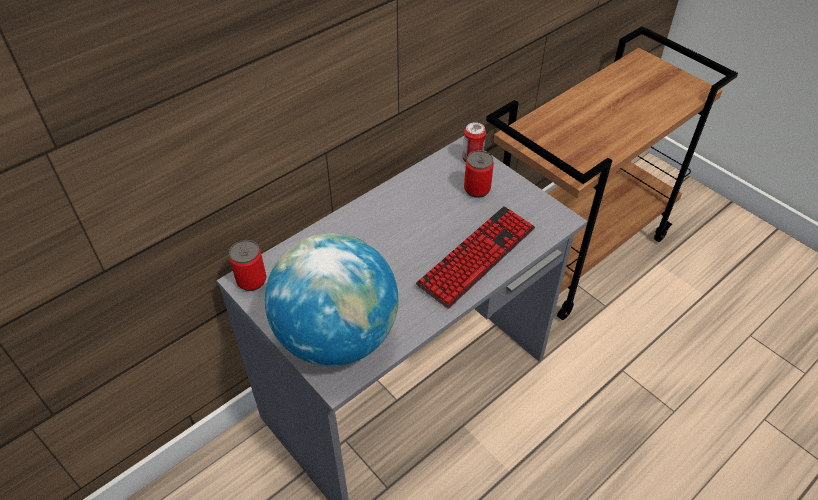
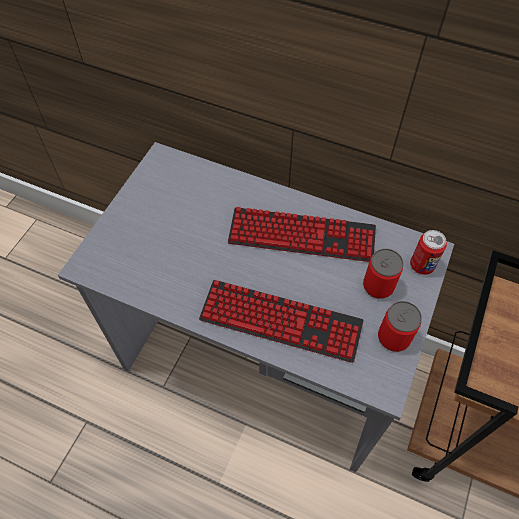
camera: 65 degrees right, 10 degrees up
can [229,240,266,291] -> can moved to [378,301,422,352]
globe [265,233,398,366] -> none
none -> keyboard [228,207,376,262]

